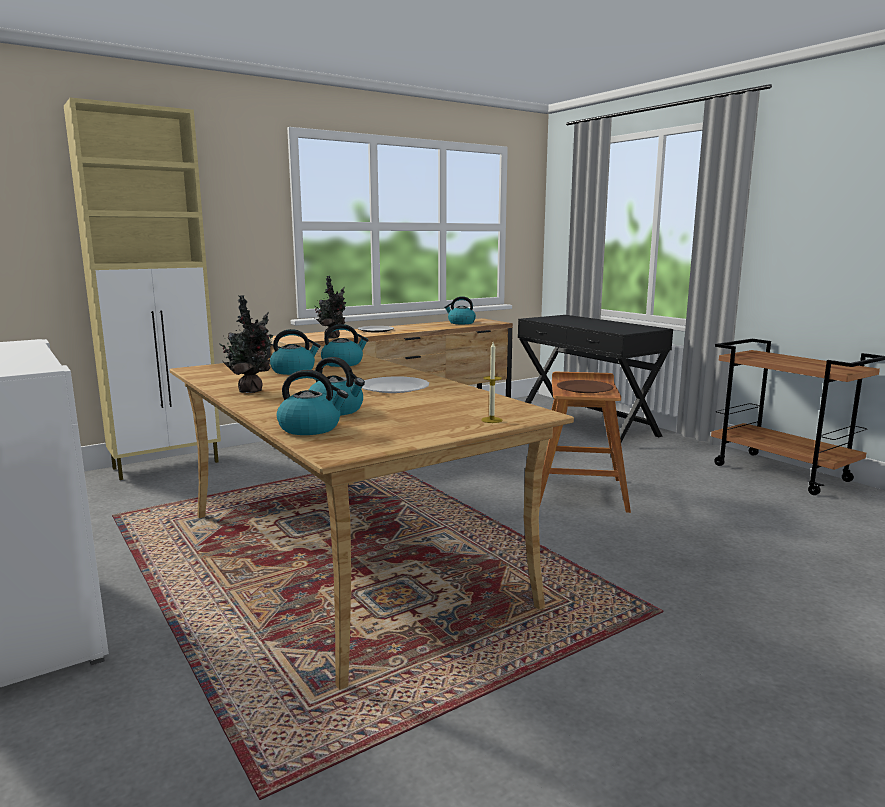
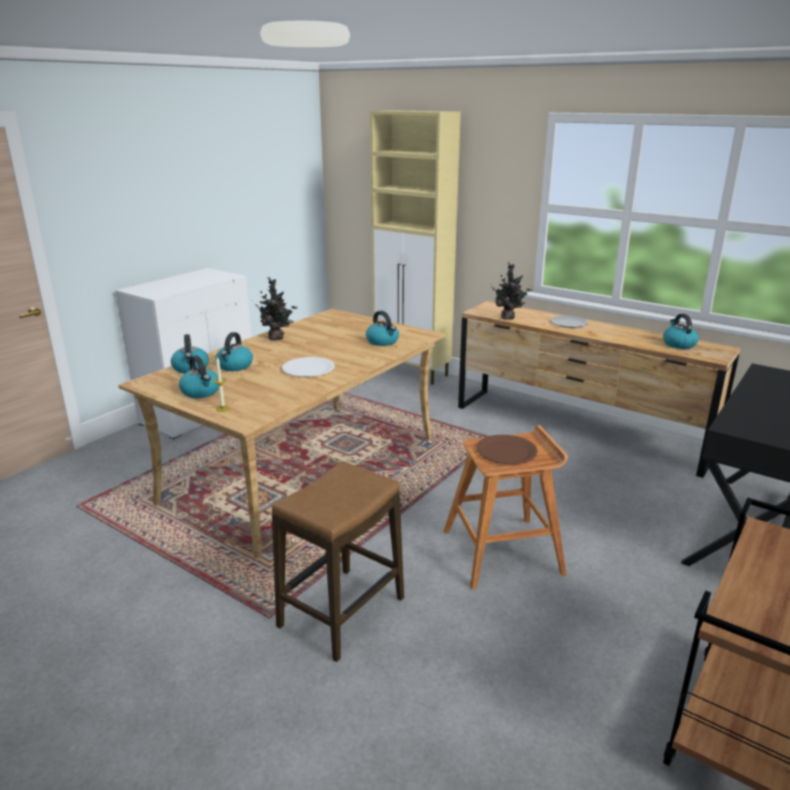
camera: 70 degrees right, 10 degrees up
kettle [270,329,321,375] -> kettle moved to [179,355,219,398]
none -> stool [272,461,404,662]

